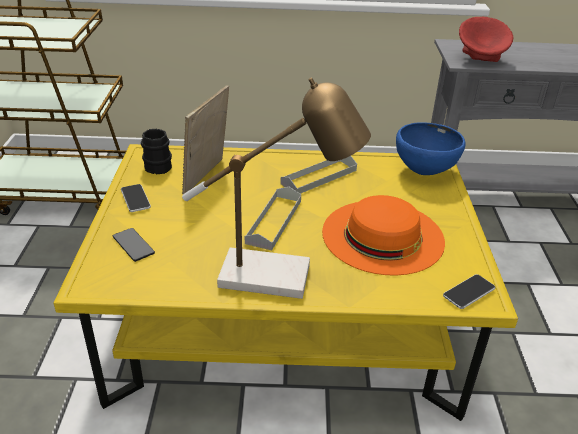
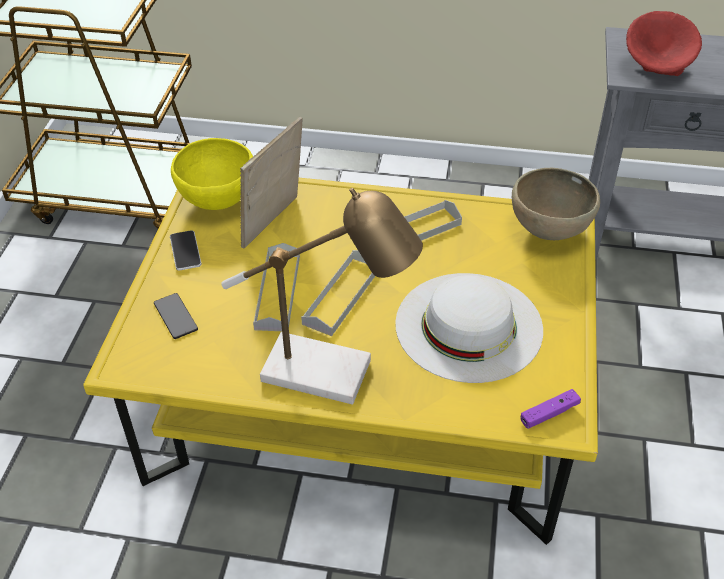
camera: 10 degrees right, 10 degrees up
black mug [141,129,172,174] -> yellow bowl [171,138,253,210]
orange hat [322,195,445,276] -> white hat [395,273,543,383]
blue bowl [396,122,465,175] -> brown bowl [512,168,600,240]
phone [443,274,495,309] -> purple game controller [520,389,581,429]
none -> grey tray [253,243,300,331]

